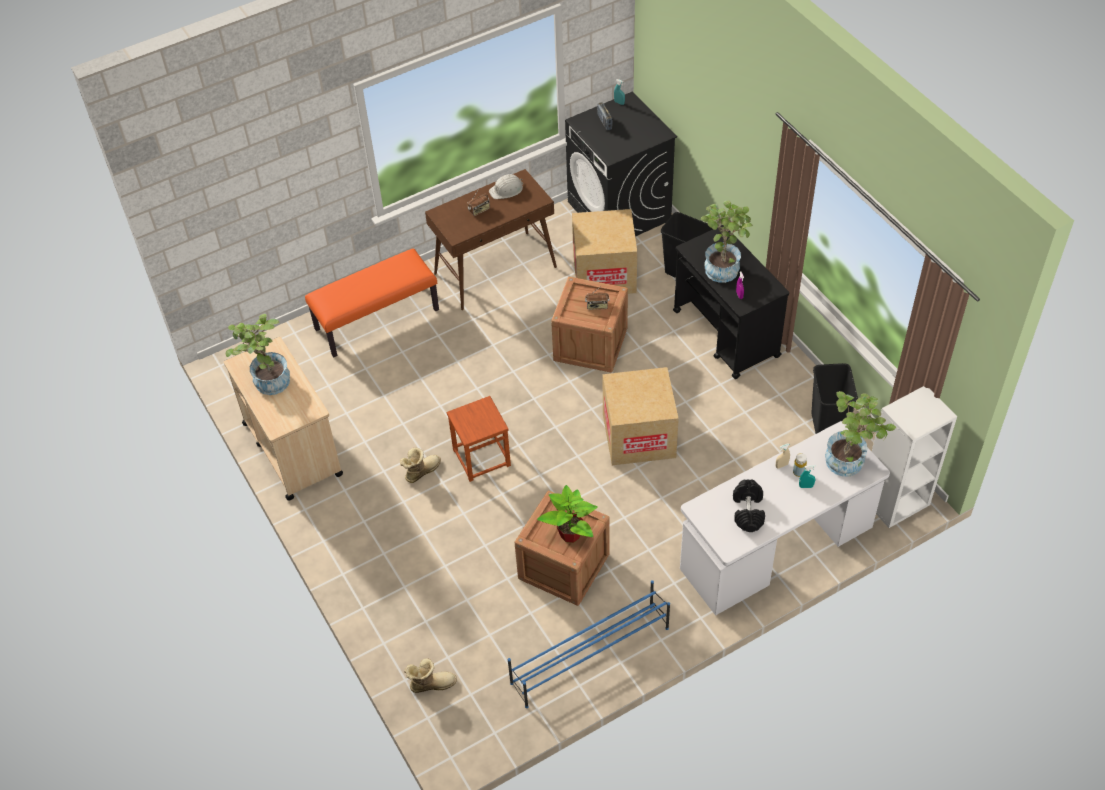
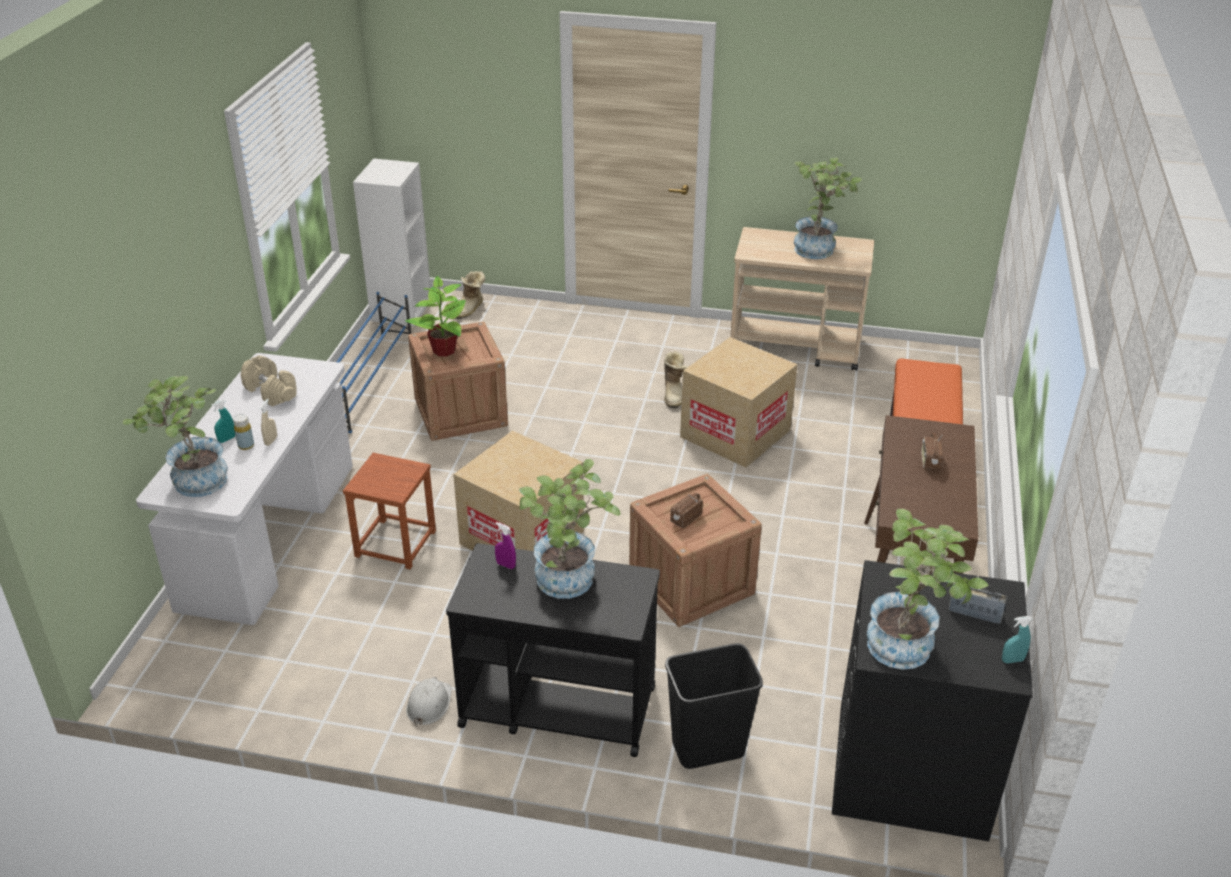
camera: 130 degrees right, 15 degrees down
brown stool [447,396,511,482] -> brown stool moved to [343,453,436,569]
white hard hat [489,174,523,199] -> white hard hat moved to [406,677,452,726]
cardboard box [572,209,637,294] -> cardboard box moved to [680,337,797,468]
black dumbbell [733,480,765,532] -> beige dumbbell [241,355,297,406]
black trash can [811,363,858,434] -> none
white bookcase [872,386,957,528] -> white bookcase moved to [353,158,431,326]
none -> potted plant [866,509,989,670]

